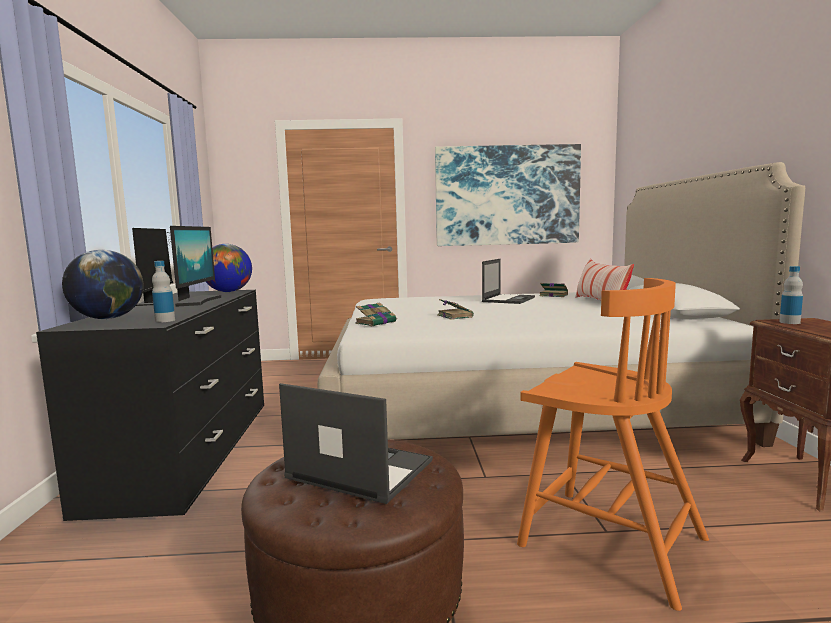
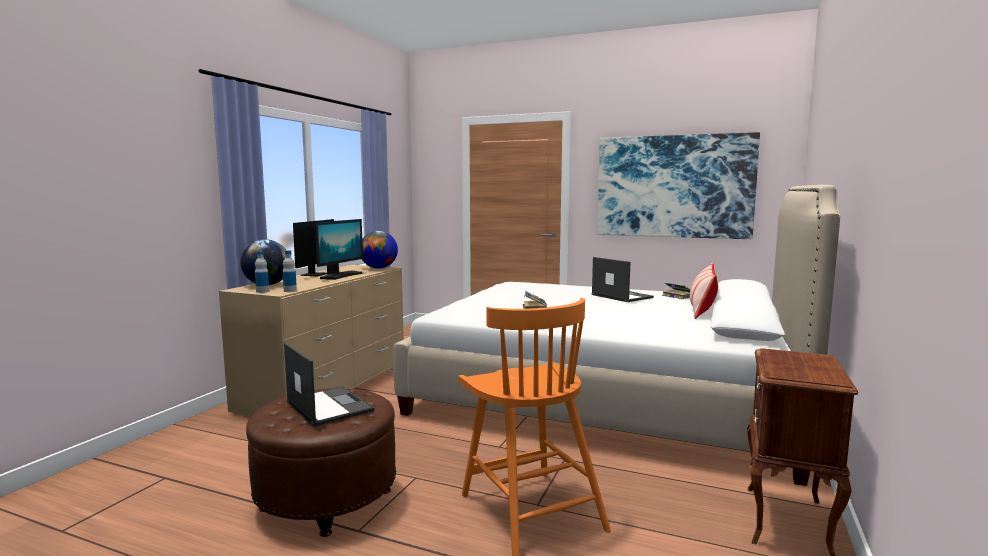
camera: 25 degrees right, 0 degrees up
black dresser [36,290,264,521] -> beige dresser [219,265,404,416]
book [355,303,396,326] -> none
laptop [482,259,535,304] -> laptop turned 90 degrees counterclockwise [592,257,654,302]
bottle [779,266,803,324] -> bottle moved to [255,251,269,293]

